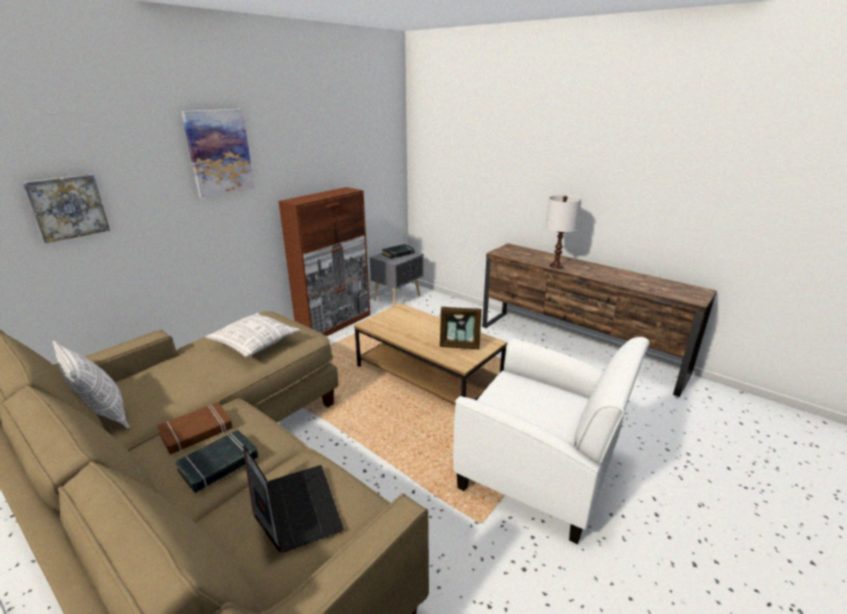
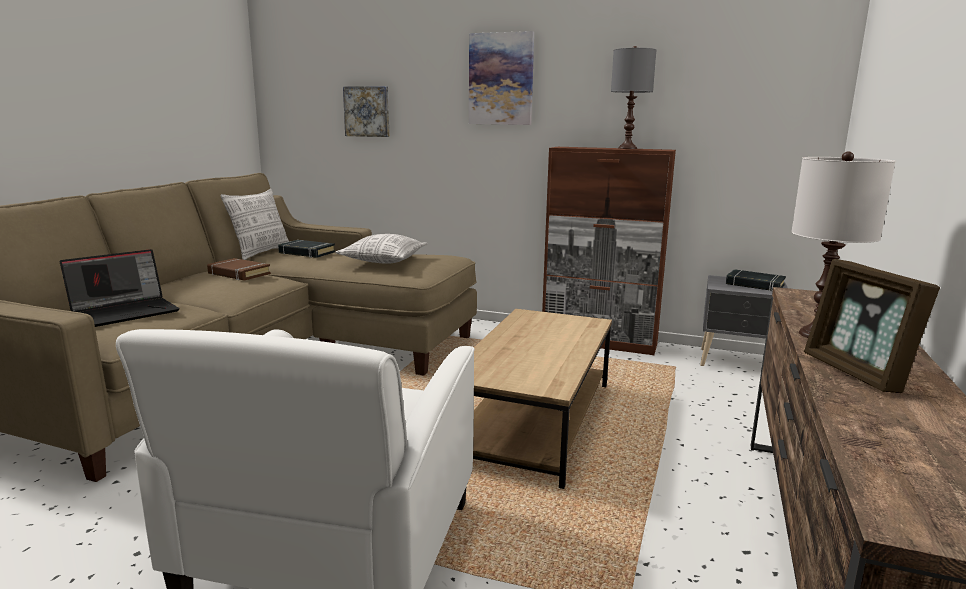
camera: 70 degrees right, 10 degrees down
black book [175,430,258,493] -> black book moved to [278,240,335,258]
picture frame [440,307,482,349] -> picture frame moved to [804,259,940,393]
none -> grey table lamp [611,46,656,149]

